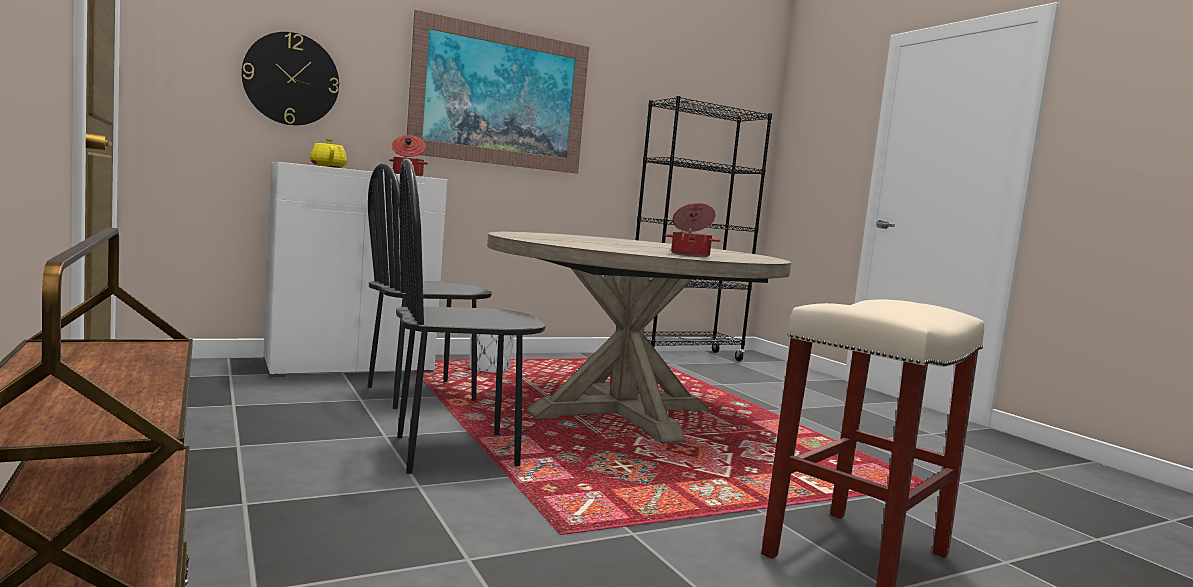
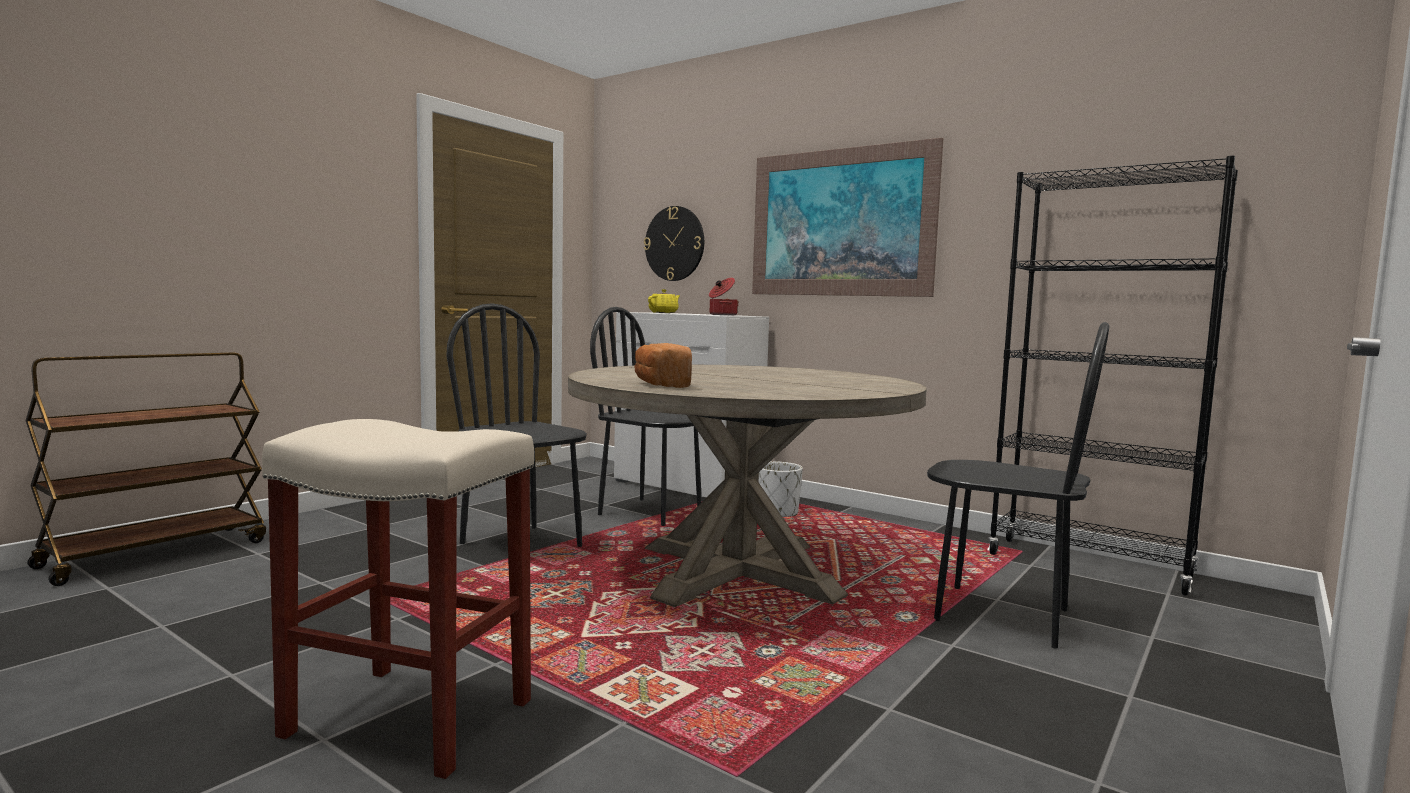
camera: 65 degrees right, 0 degrees up
cooking pot [665,203,720,257] -> bread [634,343,692,388]
none -> black chair [927,322,1109,649]

